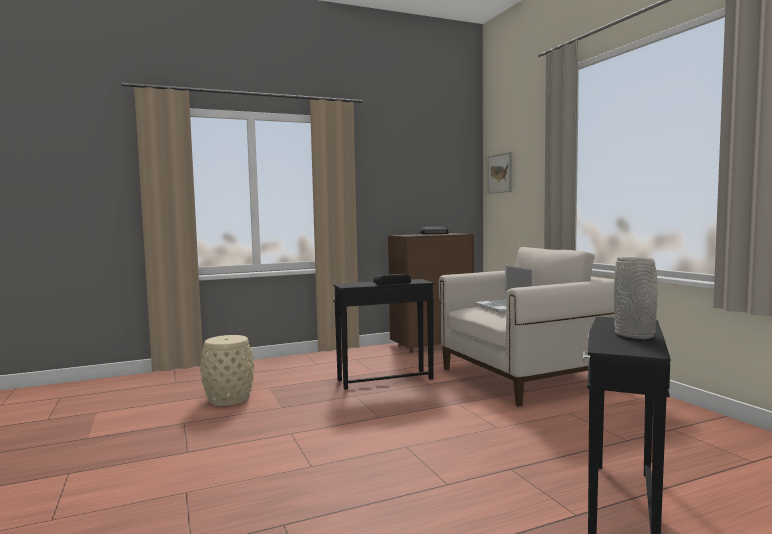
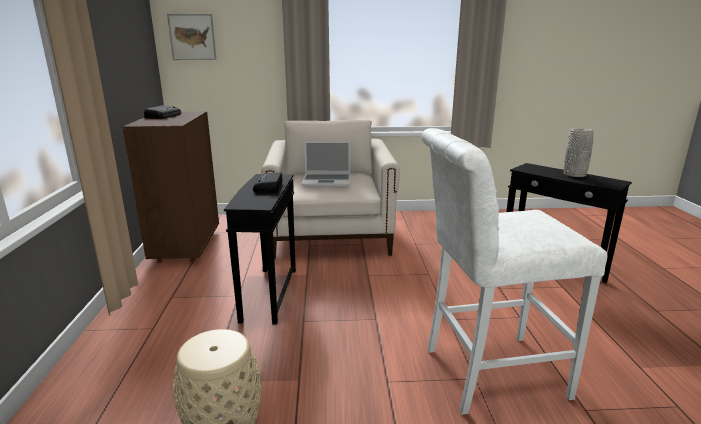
camera: 70 degrees left, 15 degrees up
none -> white stool [421,128,608,415]

